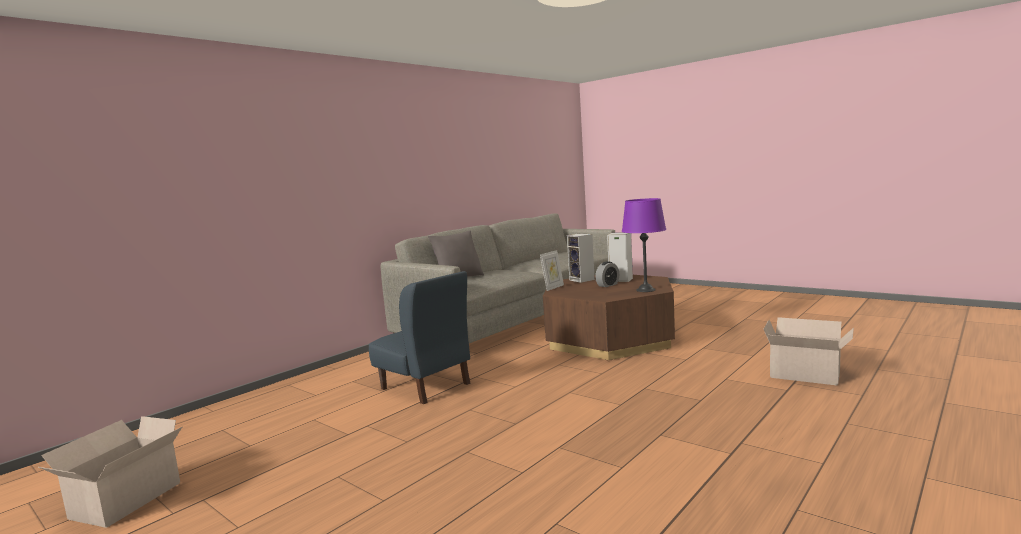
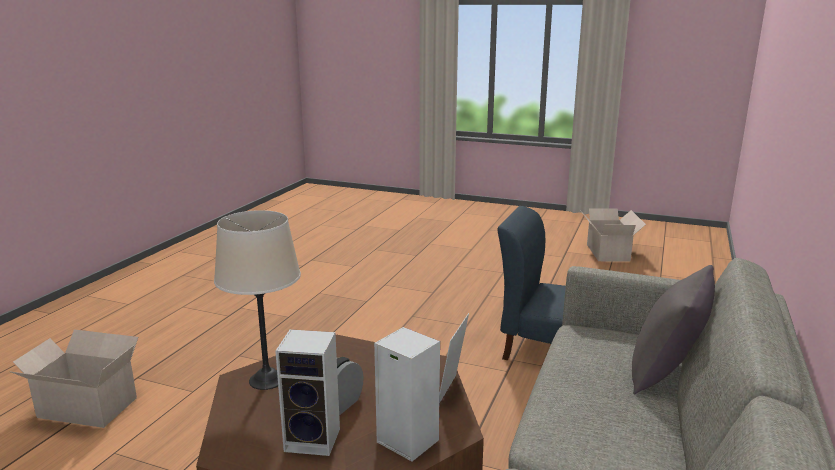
camera: 160 degrees right, 10 degrees up
purple table lamp [622,198,666,292] -> beige table lamp [214,210,301,390]

